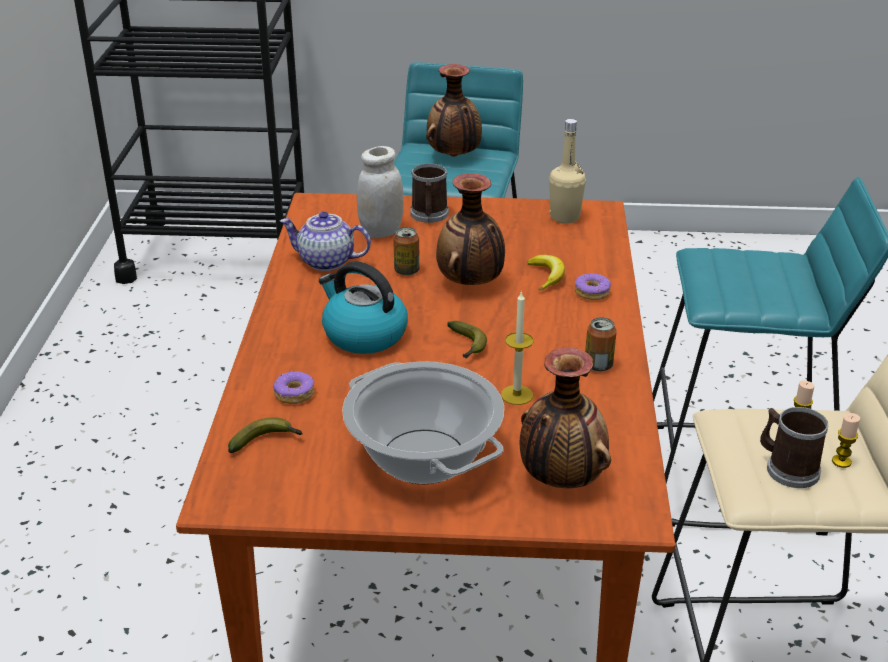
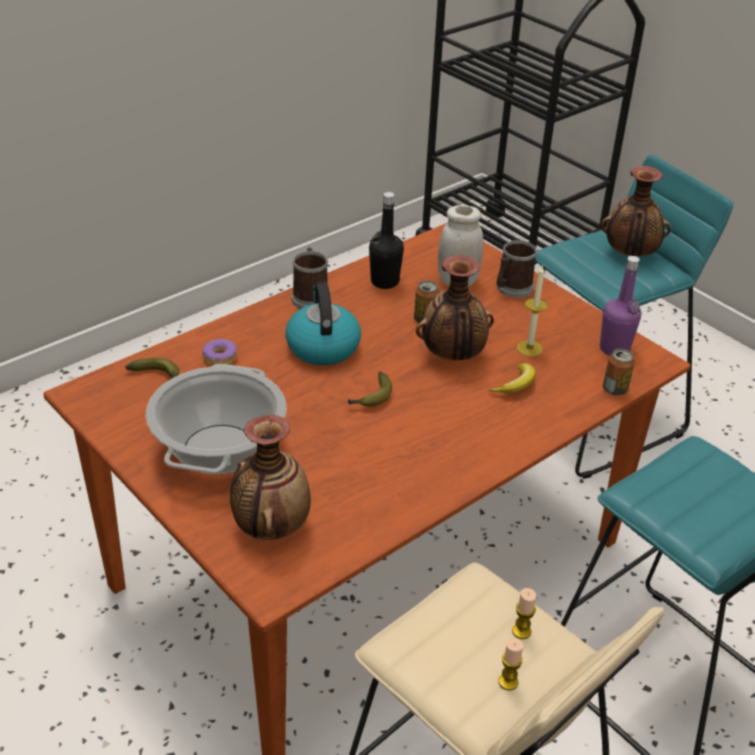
camera: 45 degrees right, 5 degrees up
teapot [280,211,371,271] -> black bottle [369,192,404,289]
candle [501,291,533,405] -> candle moved to [517,266,548,357]
beige bottle [549,119,586,224] -> purple bottle [600,256,641,356]
donut [575,273,611,300] -> none
can [585,317,617,372] -> can moved to [603,348,635,396]
mug [760,407,828,488] -> mug moved to [292,248,328,309]

